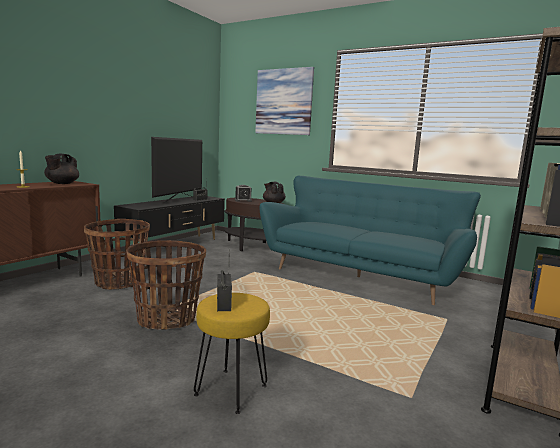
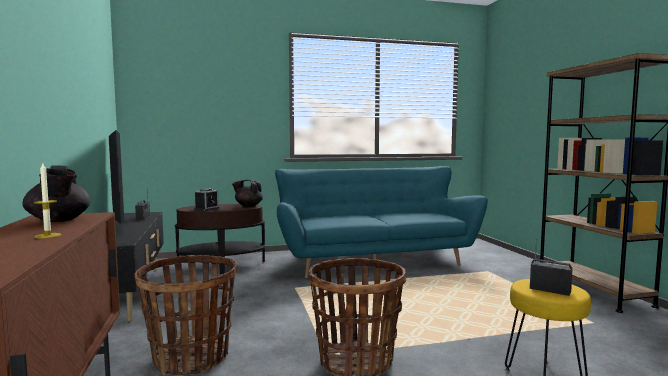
camera: 45 degrees left, 5 degrees down
picture [255,67,314,135] -> none

